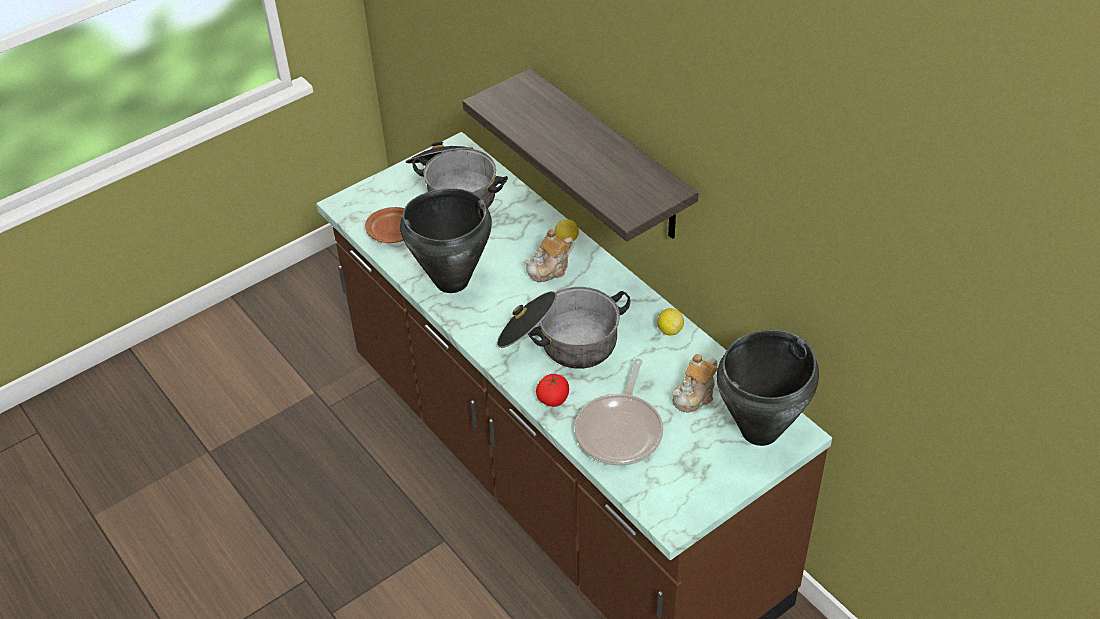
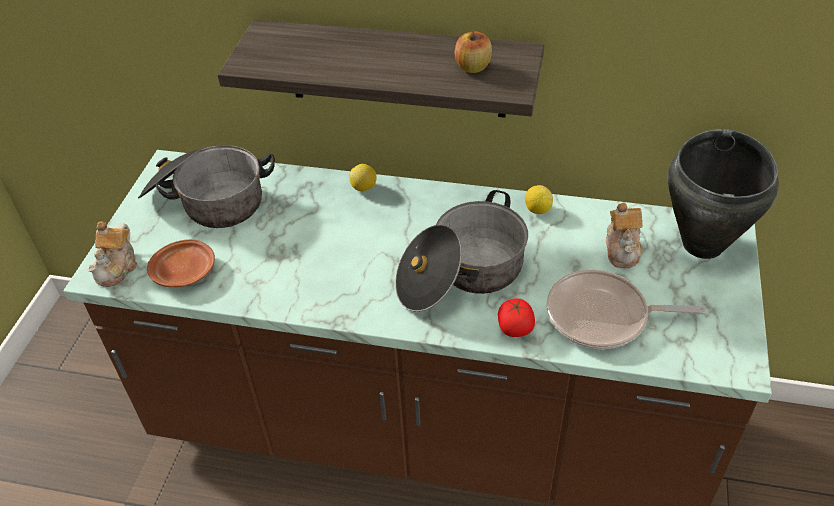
camera: 40 degrees left, 0 degrees up
black cooking pot [400,188,492,293] -> none
teapot [523,229,574,282] -> teapot moved to [87,221,138,287]
frying pan [575,359,663,466] -> frying pan turned 120 degrees clockwise [546,270,706,349]
none -> apple [455,31,492,73]

